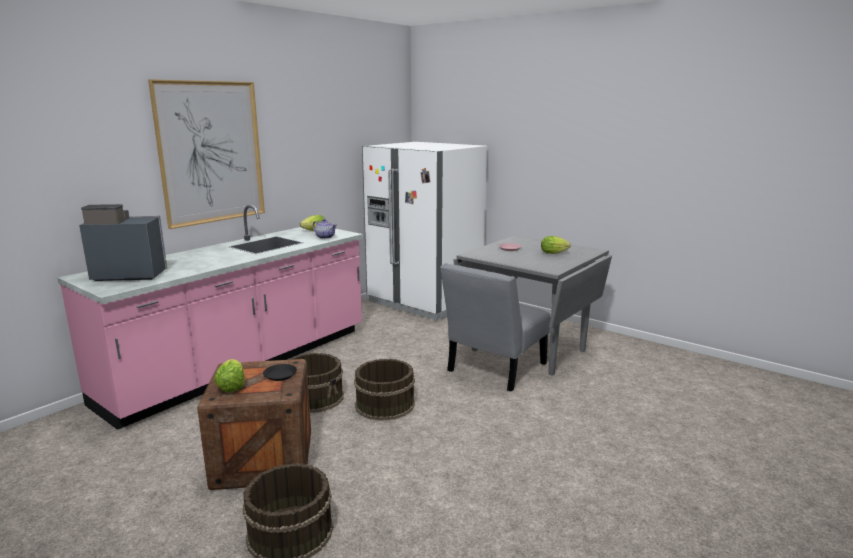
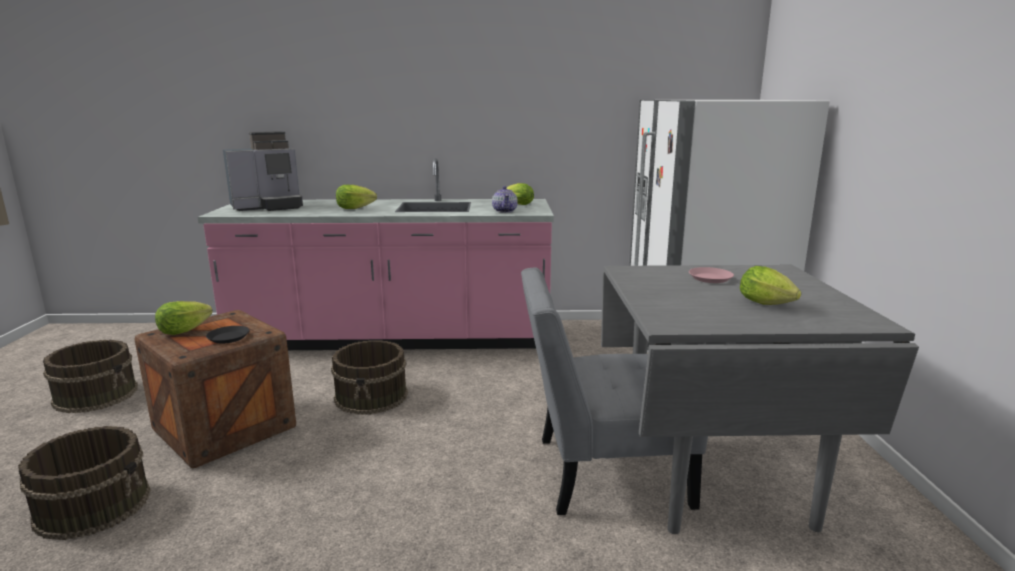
camera: 50 degrees right, 0 degrees up
coffee machine [79,204,167,281] -> coffee machine turned 105 degrees clockwise [223,131,303,211]
picture [148,79,265,229] -> none
brown bucket [354,359,415,421] -> brown bucket moved to [43,340,138,413]
none -> lettuce [336,185,377,209]

